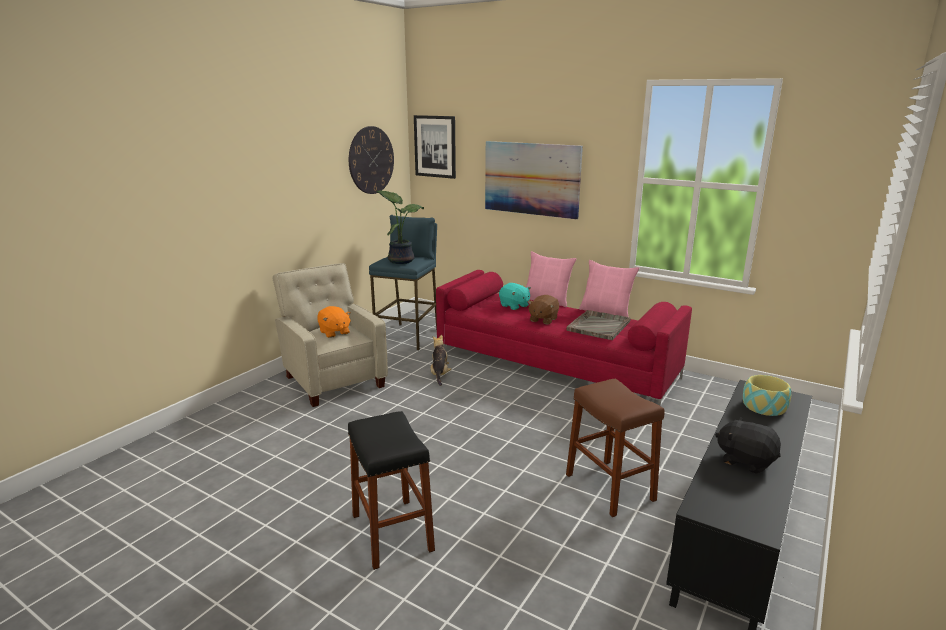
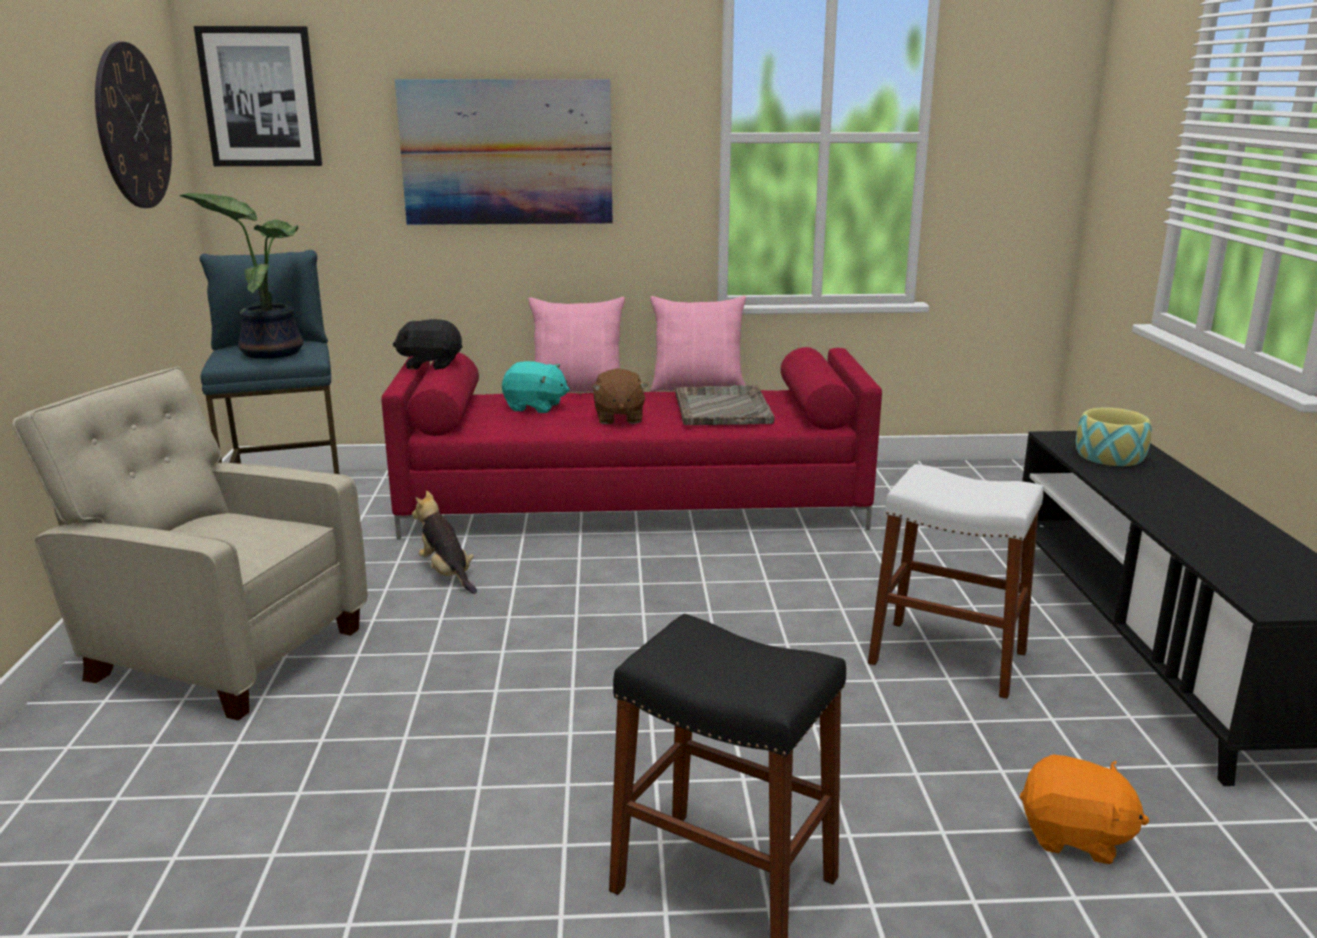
camera: 35 degrees left, 0 degrees up
orange plush toy [318,306,351,338] -> orange plush toy moved to [1019,754,1149,864]
brown stool [566,379,665,517] -> white stool [868,464,1044,699]
black plush toy [715,417,781,473] -> black plush toy moved to [393,319,462,370]

